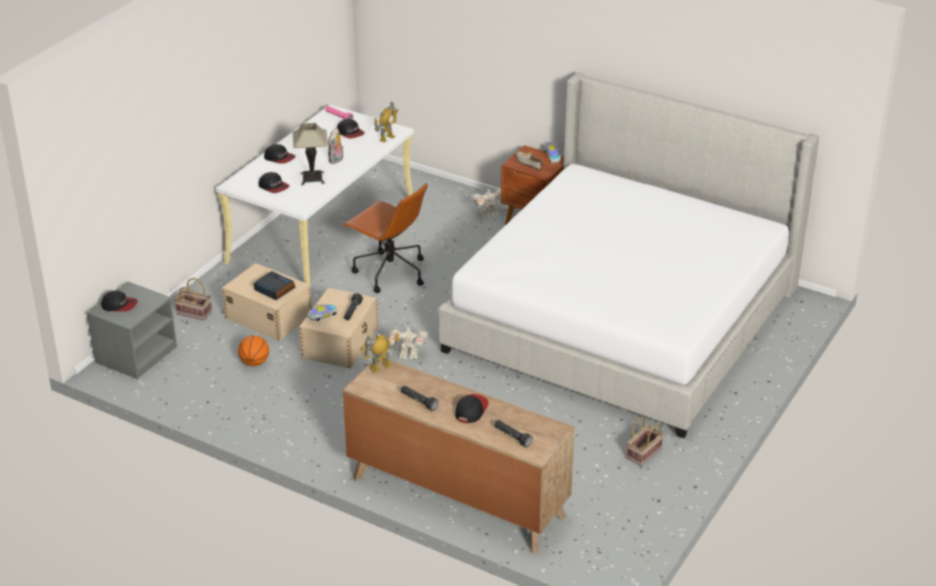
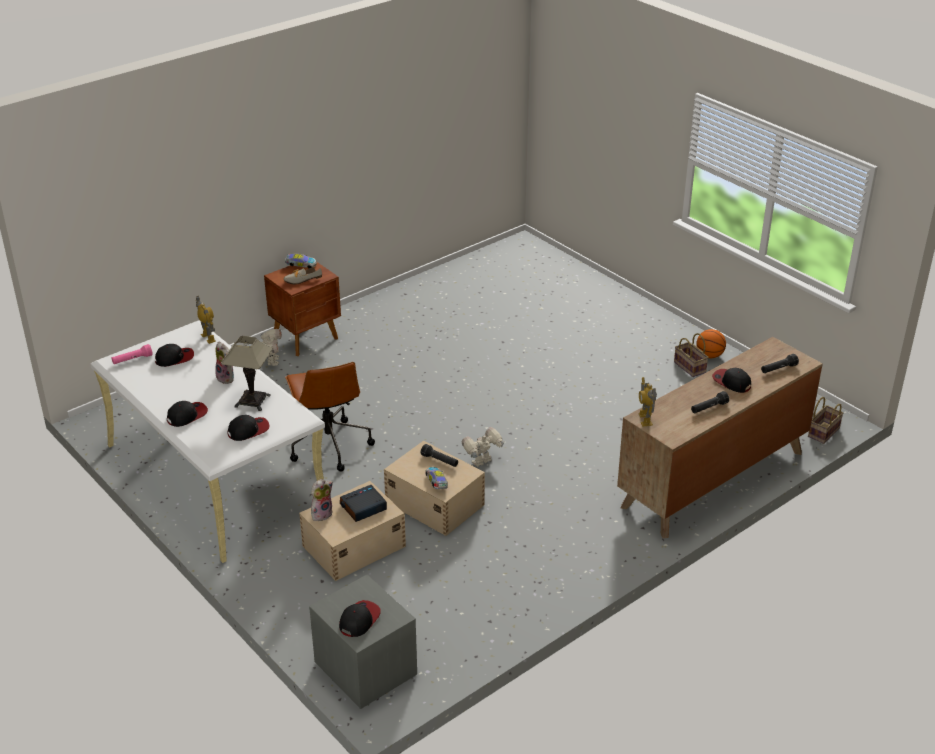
camera: 70 degrees left, 0 degrees up
basket [174,278,212,320] -> basket moved to [808,397,843,444]
basketball [238,335,269,366] -> basketball moved to [696,329,726,358]
brown office chair [342,183,428,293] -> brown office chair turned 105 degrees clockwise [285,362,375,472]
toy robot [389,326,428,359] -> toy robot turned 150 degrees counterclockwise [462,427,505,467]
bed [438,72,819,438] -> none
none -> plush toy [311,479,333,521]

